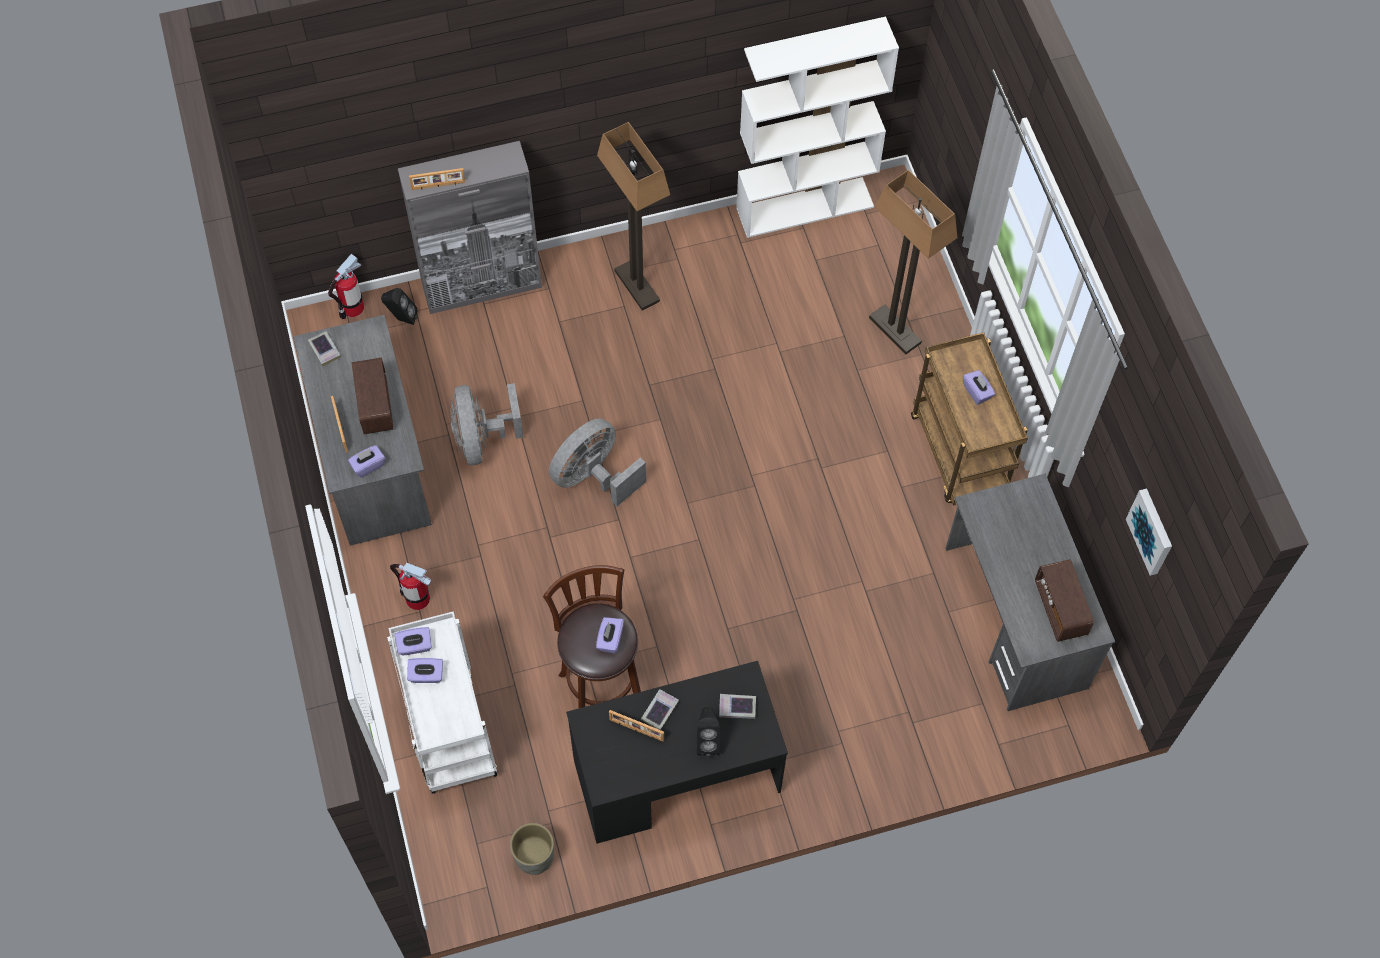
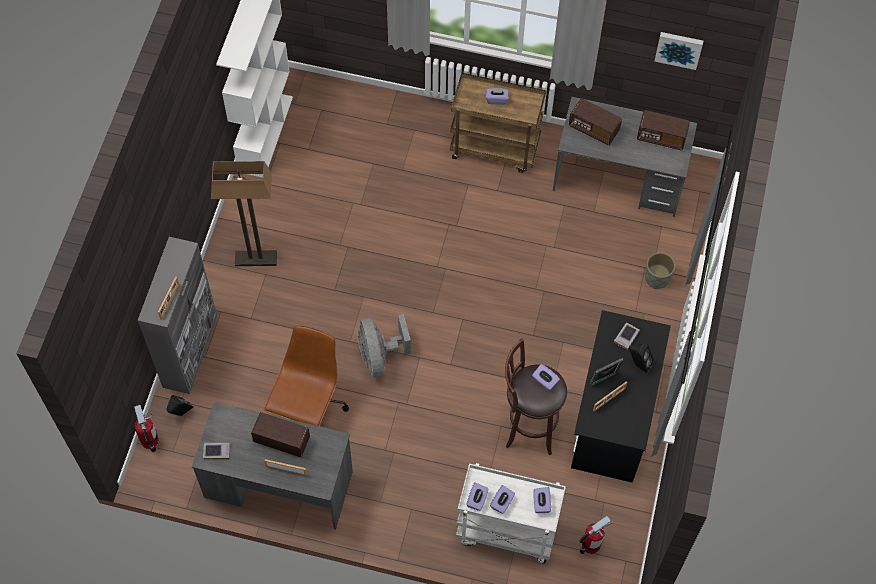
camera: 60 degrees left, 0 degrees up
purple tissue box [348,445,385,478] -> purple tissue box moved to [533,487,551,513]
fire extinguisher [390,563,431,610] -> fire extinguisher moved to [579,516,611,554]
grey fan [451,383,524,465] -> brown office chair [264,325,349,426]
grey planter [510,823,554,875] -> grey planter moved to [645,252,675,289]
book [641,689,679,730] -> picture frame [590,358,624,386]
floor lamp [869,170,957,354] -> none
none -> radio [569,98,622,145]

